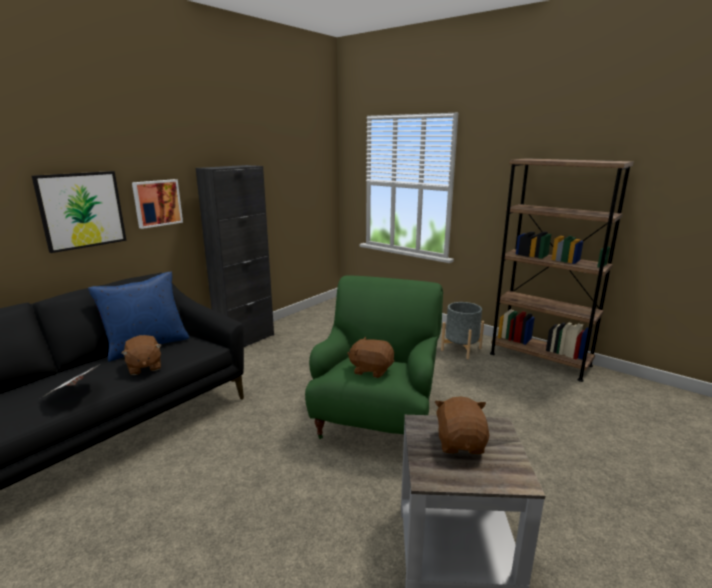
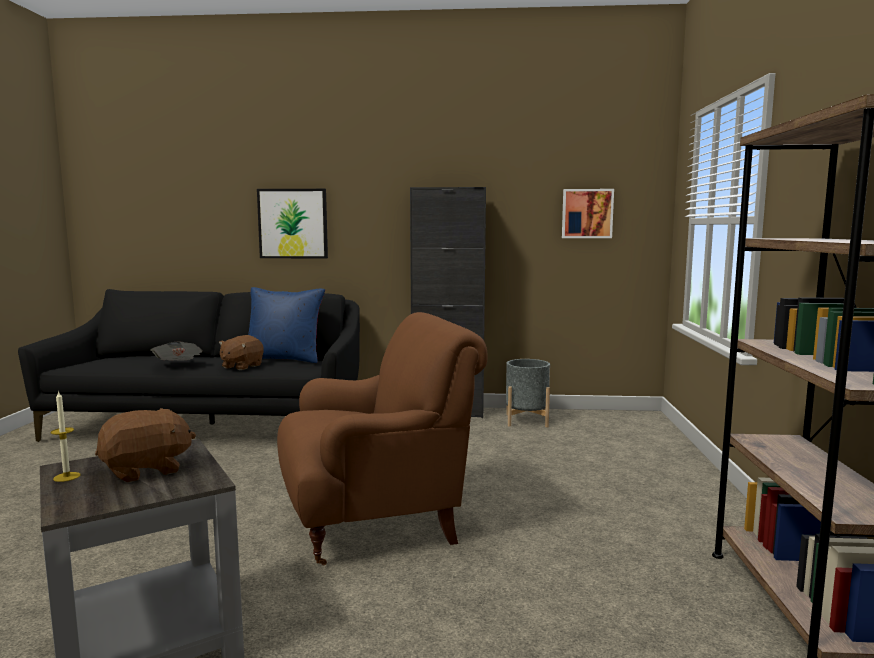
camera: 55 degrees right, 10 degrees down
picture [132,179,183,229] -> picture moved to [562,189,614,238]
green armchair [305,275,443,439] -> brown armchair [277,312,488,565]
brown plush toy [347,337,394,378] -> none
grey planter [441,302,484,359] -> grey planter moved to [506,359,550,427]
none -> candle [50,391,81,482]

